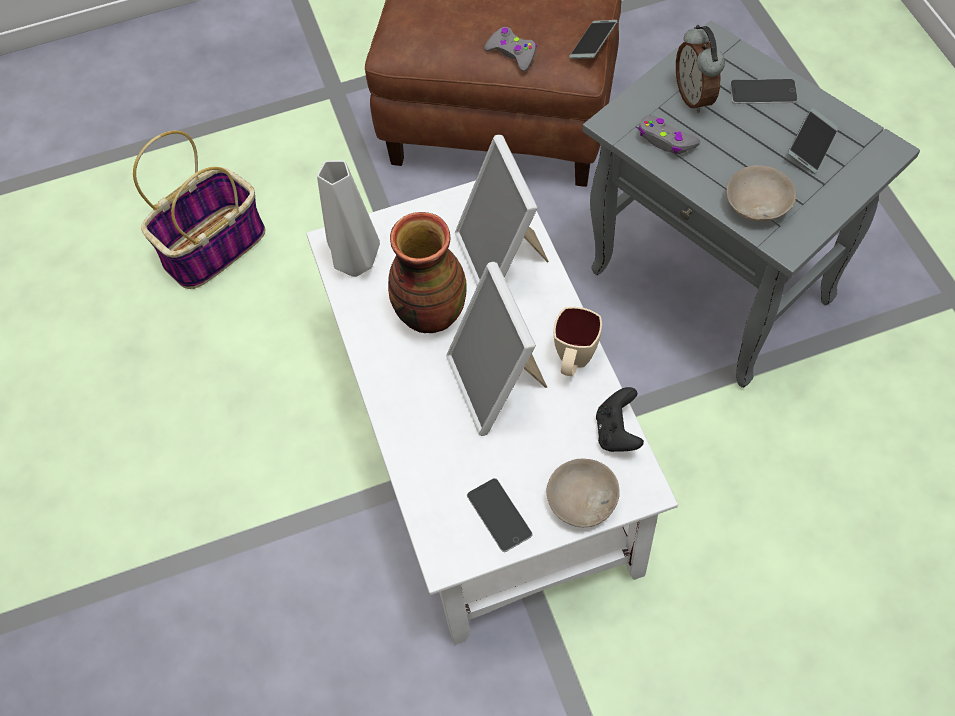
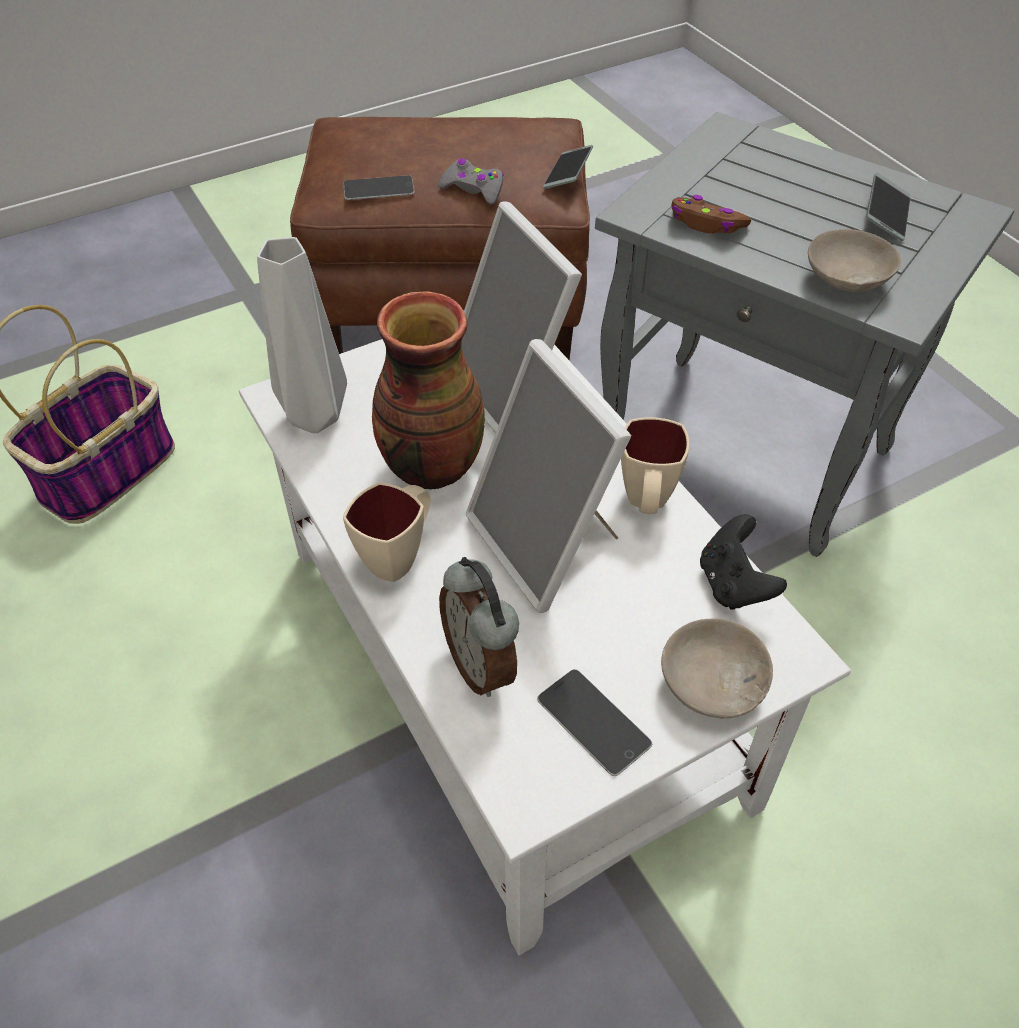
camera: 15 degrees left, 10 degrees down
grey game controller [638,115,700,154] -> brown game controller [671,195,751,234]
alarm clock [676,25,725,113] -> alarm clock moved to [439,557,519,697]
phone [730,79,798,104] -> phone moved to [343,175,415,200]
none -> beige mug [343,482,431,582]

